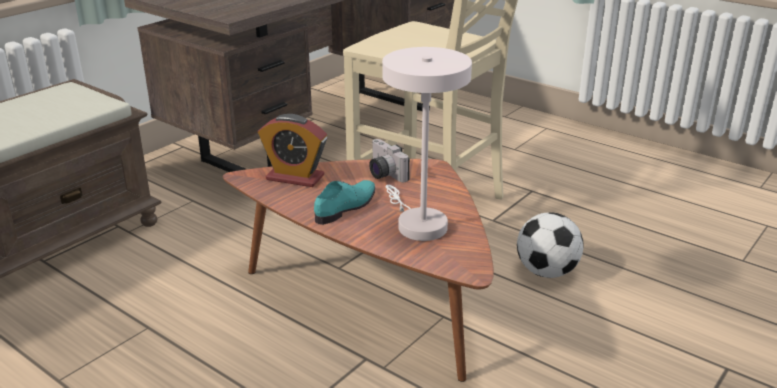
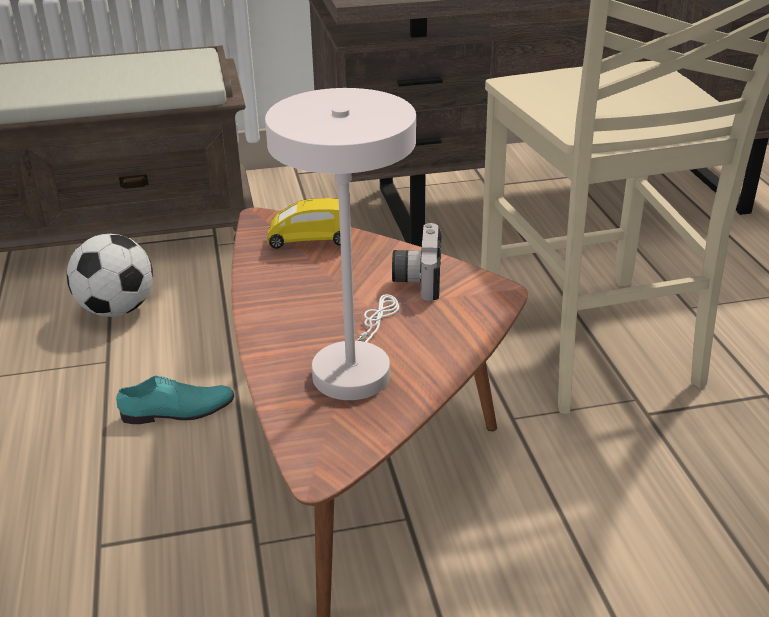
camera: 40 degrees right, 5 degrees up
alarm clock [258,114,327,187] -> yellow toy car [267,198,341,249]
turquoise shoe [314,180,375,225] -> turquoise shoe moved to [116,376,234,424]
football [517,212,584,278] -> football moved to [67,234,153,317]

